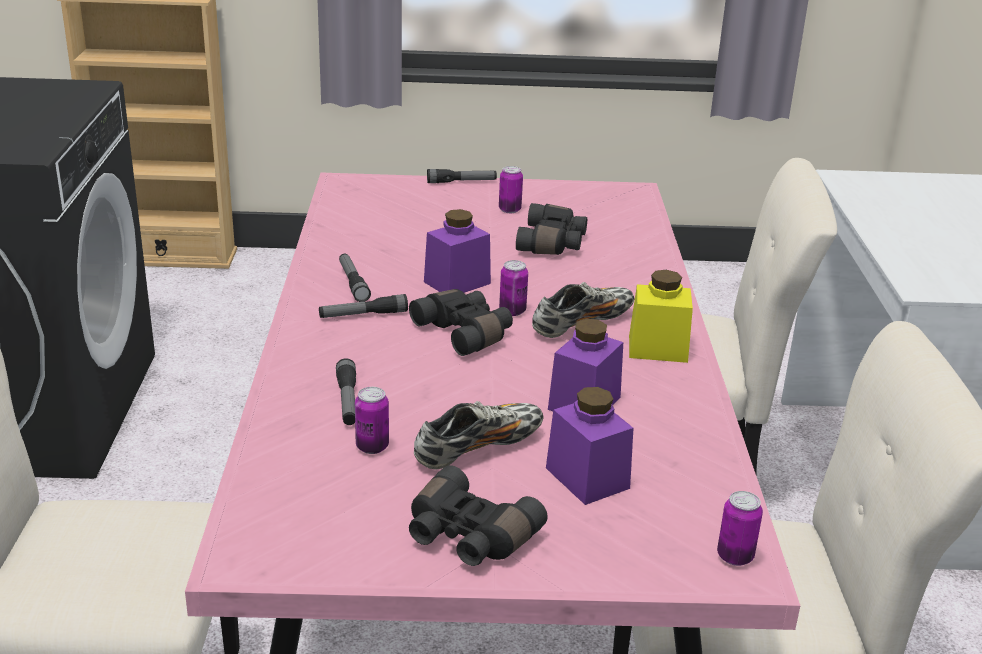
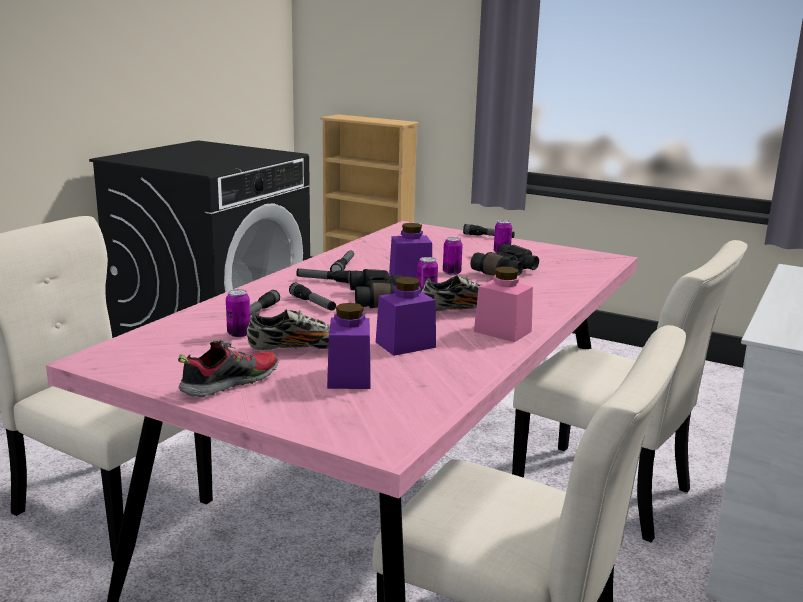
camera: 30 degrees right, 10 degrees down
black binoculars [409,465,548,566] -> shoe [178,340,278,397]
yellow jar [629,270,693,363] -> pink jar [474,266,533,342]
can [717,491,763,566] -> can moved to [443,237,463,275]
none -> flashlight [289,283,336,311]

